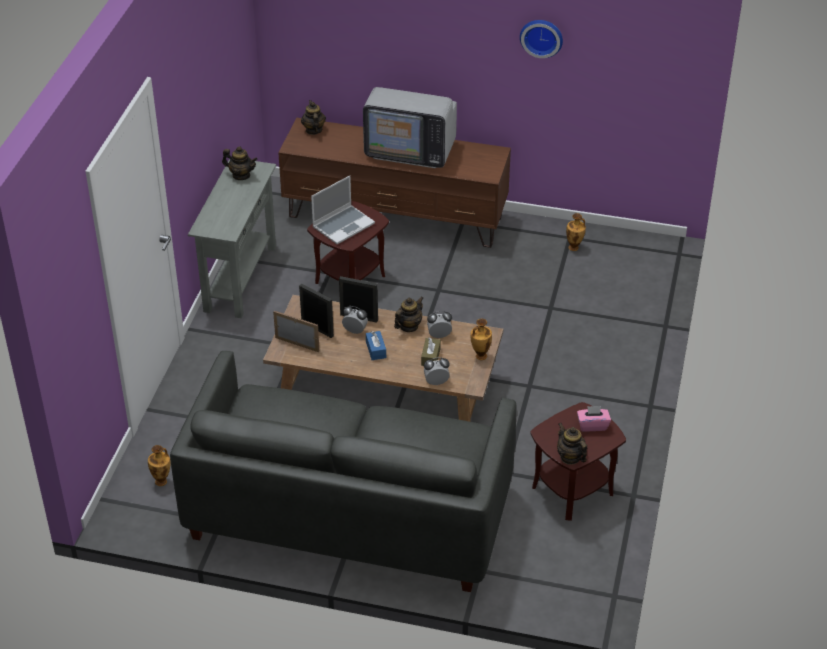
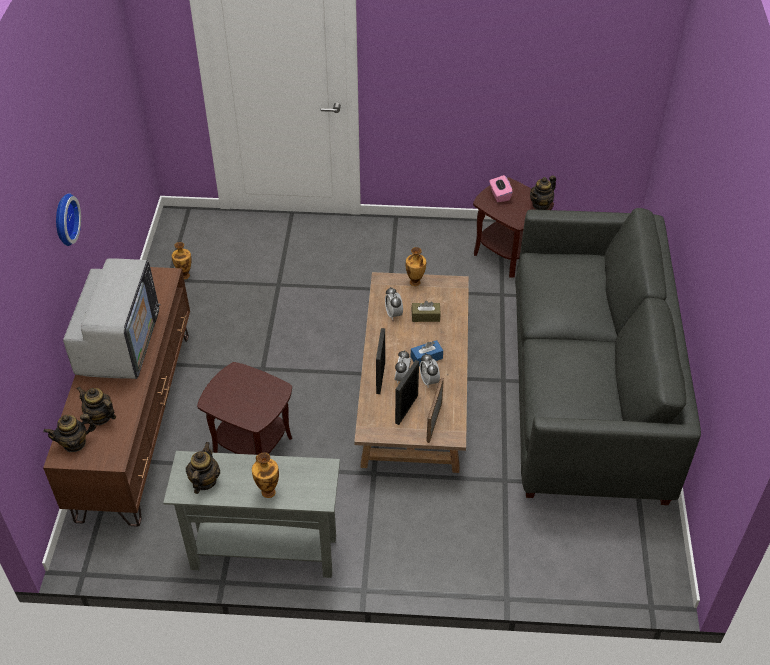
camera: 100 degrees left, 5 degrees up
vase [148,445,170,486] -> vase moved to [252,452,279,498]
laptop [311,175,375,244] -> none
teapot [394,296,423,332] -> teapot moved to [77,387,116,425]
alarm clock [424,358,450,385] -> alarm clock moved to [420,353,440,387]
wall clock [520,20,563,58] -> wall clock moved to [56,193,81,246]

